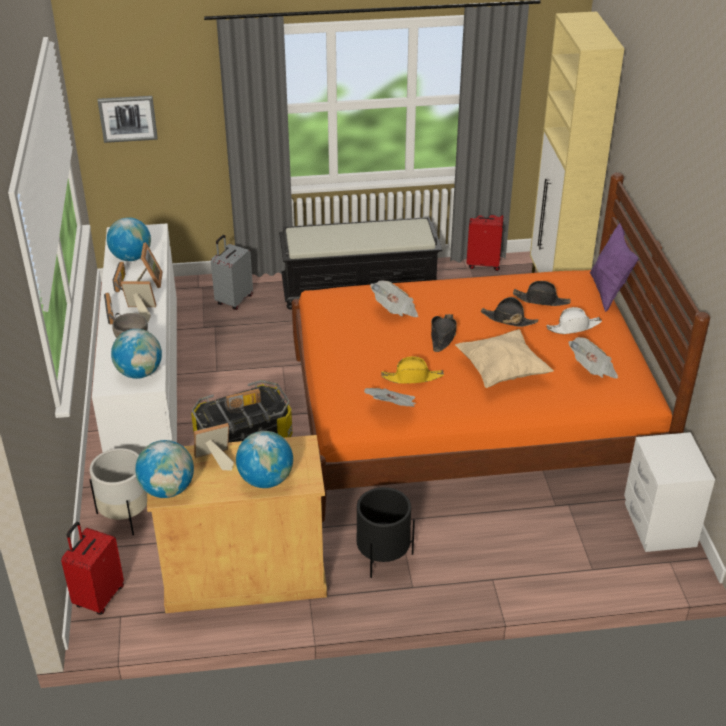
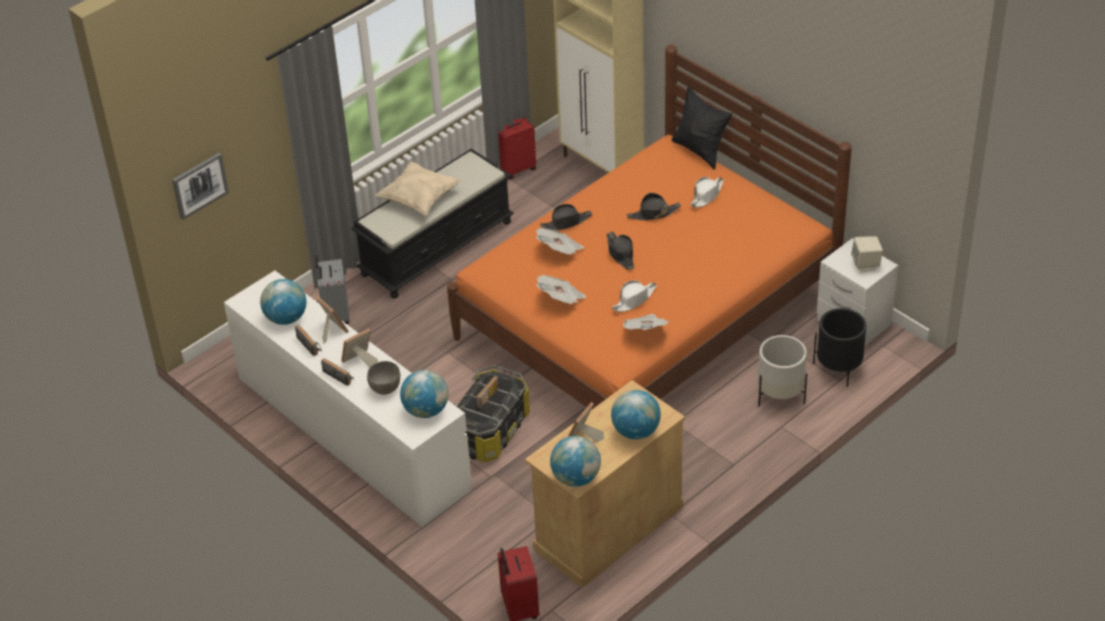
camera: 35 degrees left, 5 degrees up
white planter [90,448,147,535] -> white planter moved to [758,335,807,406]
black planter [357,487,415,578] -> black planter moved to [813,308,866,387]
yellow hat [381,356,444,384] -> white hat [612,280,657,312]
beige pillow [455,329,554,388] -> beige pillow moved to [375,161,462,216]
black hat [513,281,571,306] -> black hat moved to [540,204,592,231]
newspaper [569,337,619,379] -> newspaper moved to [536,275,586,304]
purple pillow [590,223,639,312] -> black pillow [672,87,732,170]
none -> beige speaker [851,236,883,273]

